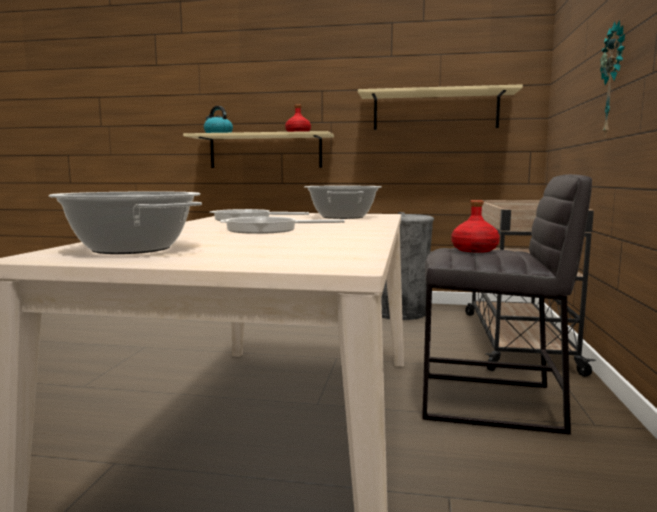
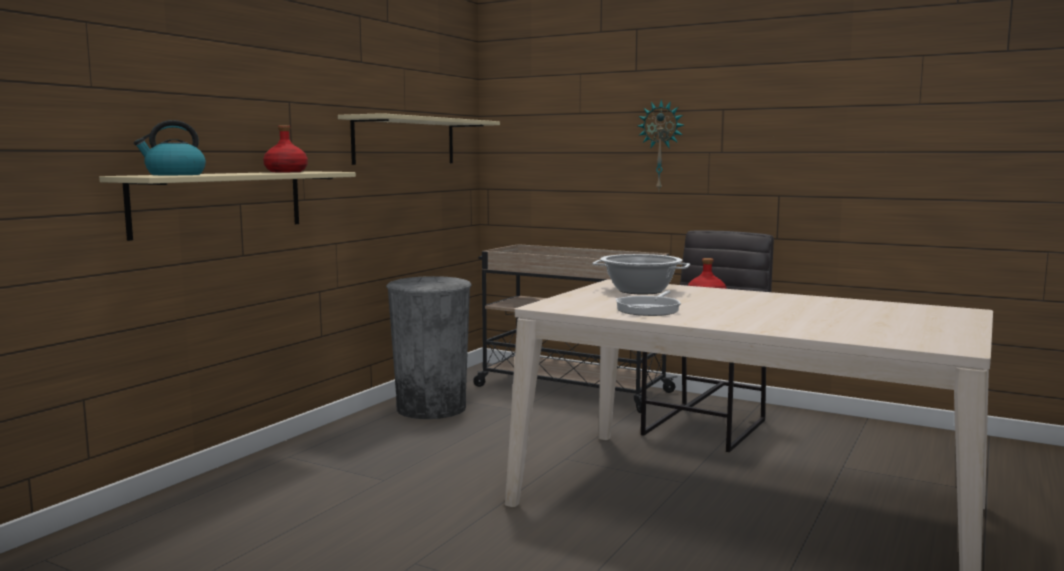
camera: 70 degrees left, 0 degrees up
cooking pot [49,191,202,254] -> none
frying pan [220,217,345,234] -> none

